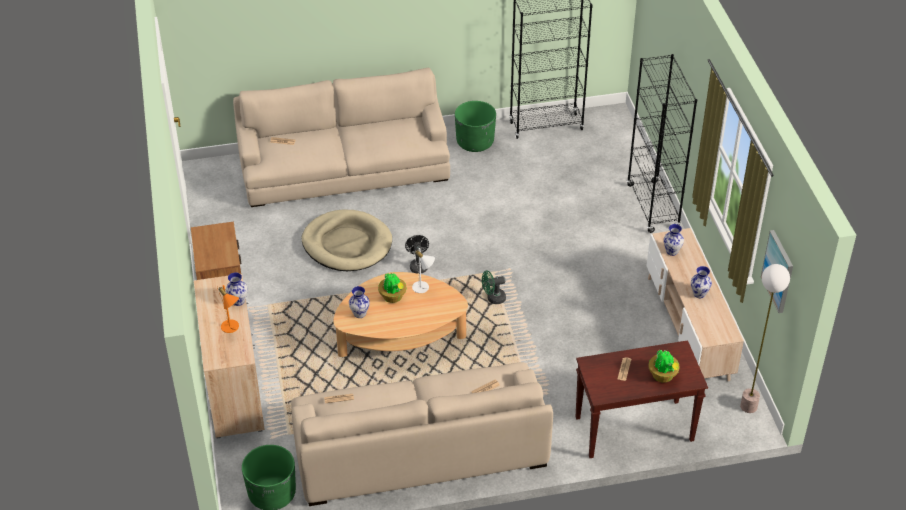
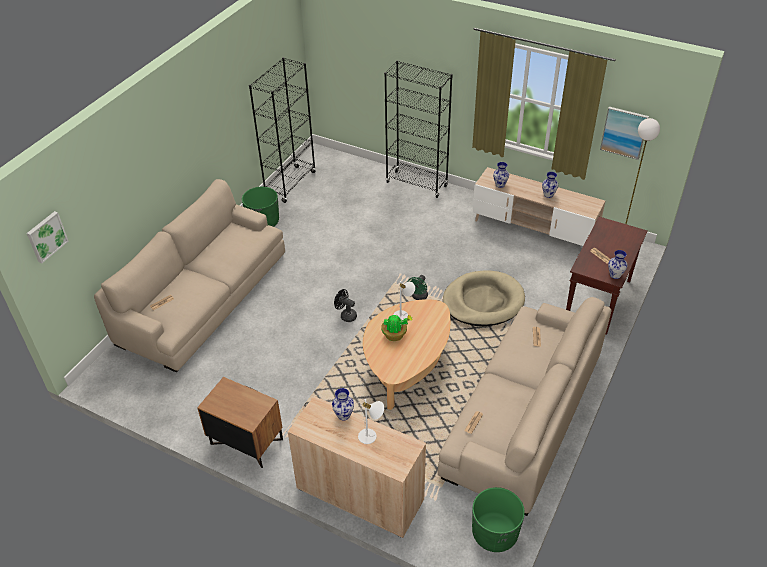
camera: 50 degrees left, 0 degrees up
orange table lamp [217,285,239,333] -> white table lamp [358,399,384,444]
beige dog bed [302,209,392,271] -> beige dog bed moved to [443,270,525,326]
vase [349,286,370,318] -> vase moved to [608,250,628,279]
potted plant [648,349,680,383] -> none
none -> picture [27,211,68,263]

